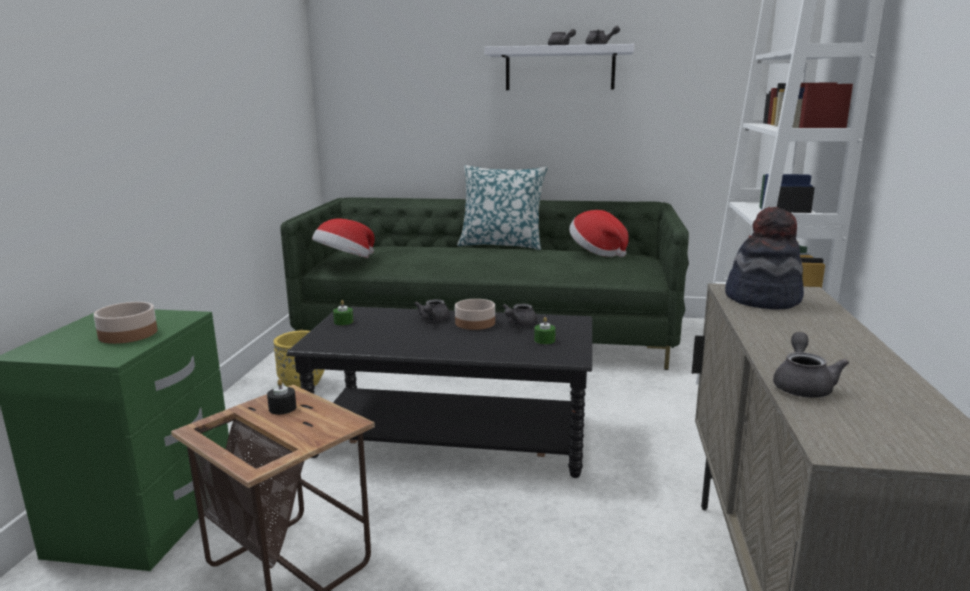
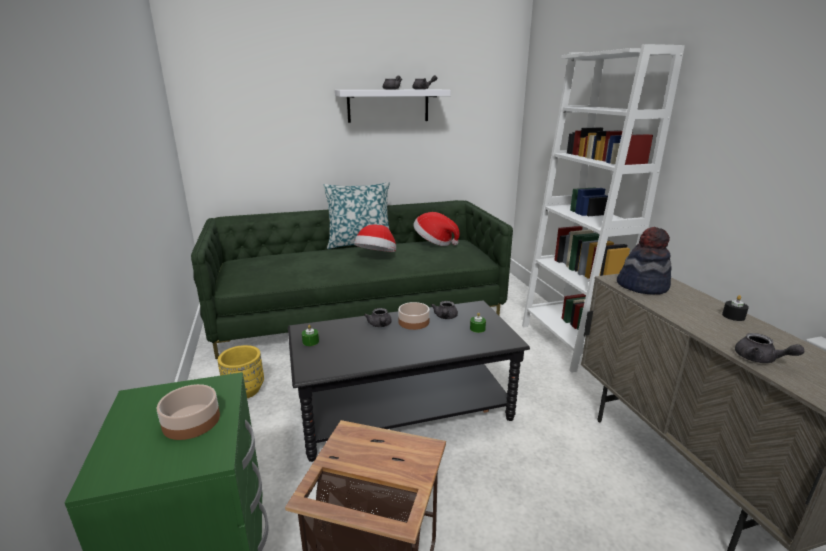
camera: 25 degrees left, 5 degrees up
black candle [267,379,296,415] -> black candle moved to [722,295,749,321]
hat [312,219,375,258] -> hat moved to [354,224,396,252]
grey teapot [773,332,849,398] -> grey teapot turned 150 degrees clockwise [735,333,805,363]

